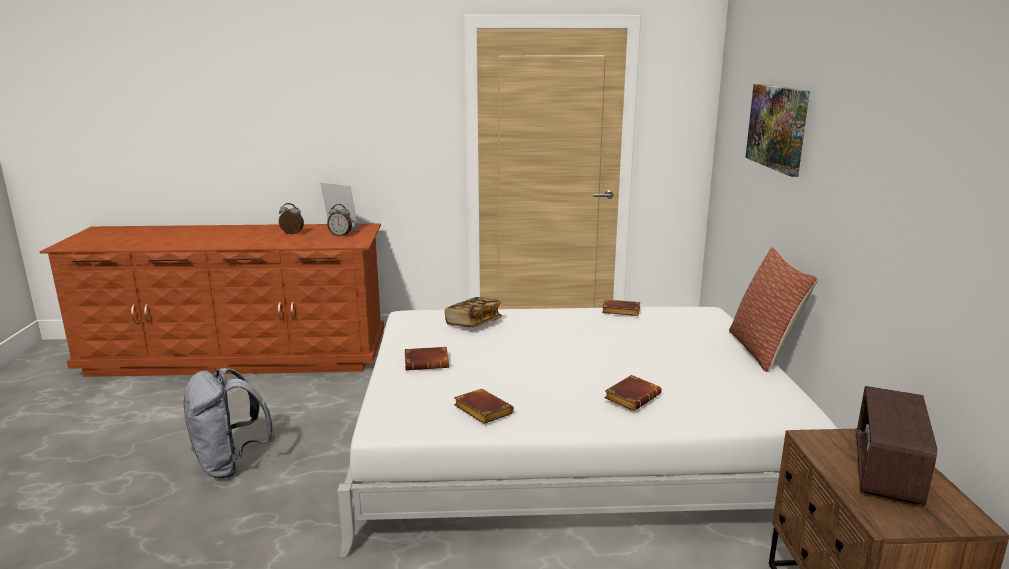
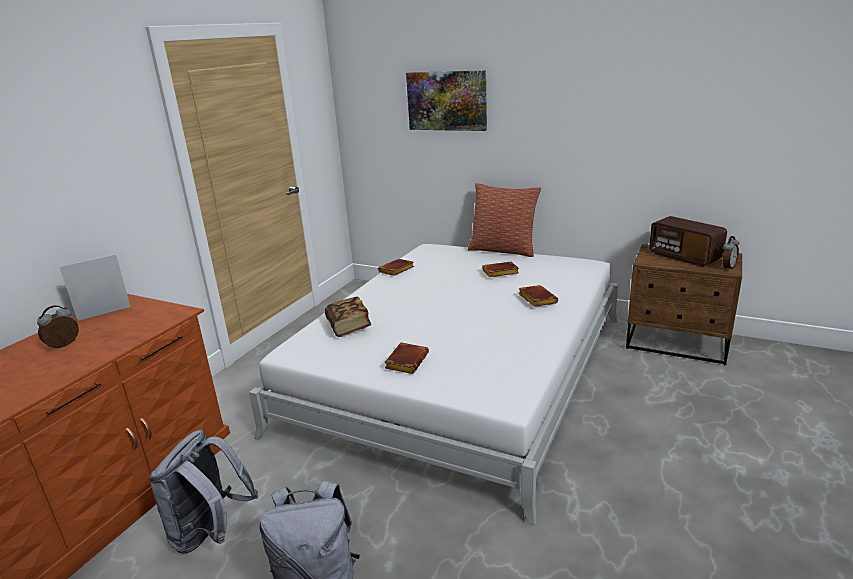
camera: 60 degrees left, 5 degrees up
alarm clock [327,204,352,236] -> alarm clock moved to [723,236,740,271]
brown book [454,389,514,424] -> brown book moved to [482,262,519,277]
none -> grey backpack [149,430,258,554]

